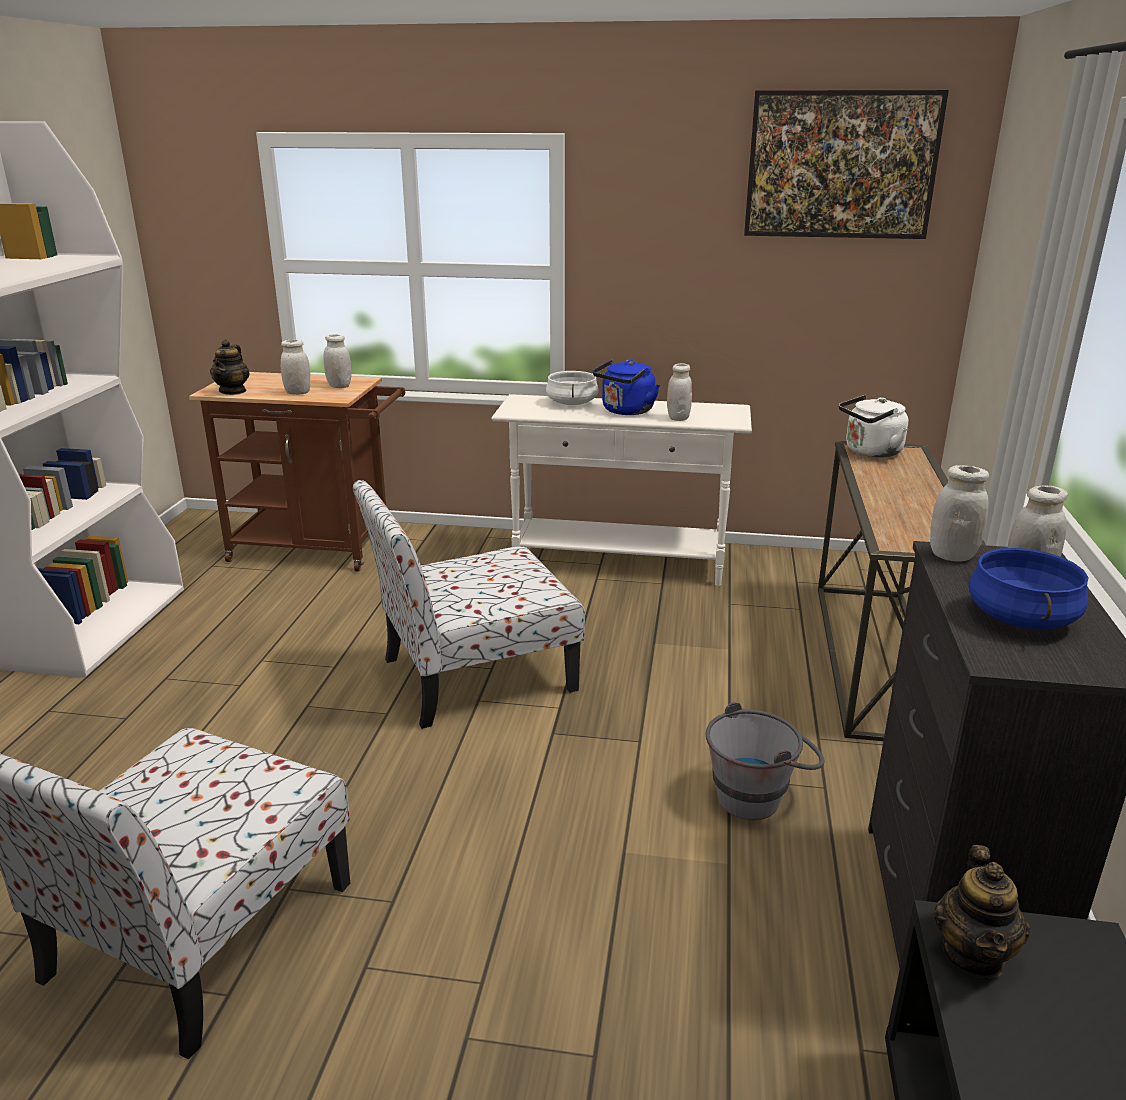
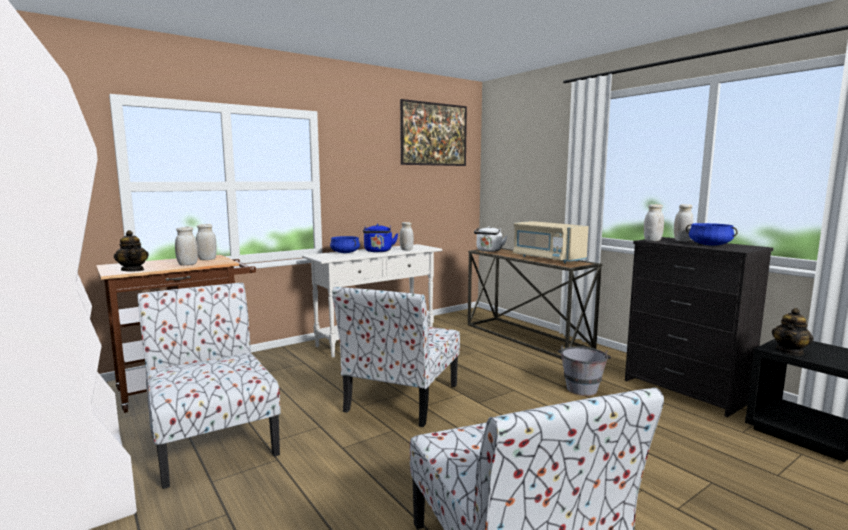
camera: 45 degrees left, 15 degrees down
white cooking pot [546,371,599,405] -> blue cooking pot [330,236,360,253]
teapot [933,845,1030,979] -> teapot turned 75 degrees clockwise [772,308,814,356]
none -> chair [137,282,281,489]
none -> beige microwave [513,221,589,263]

